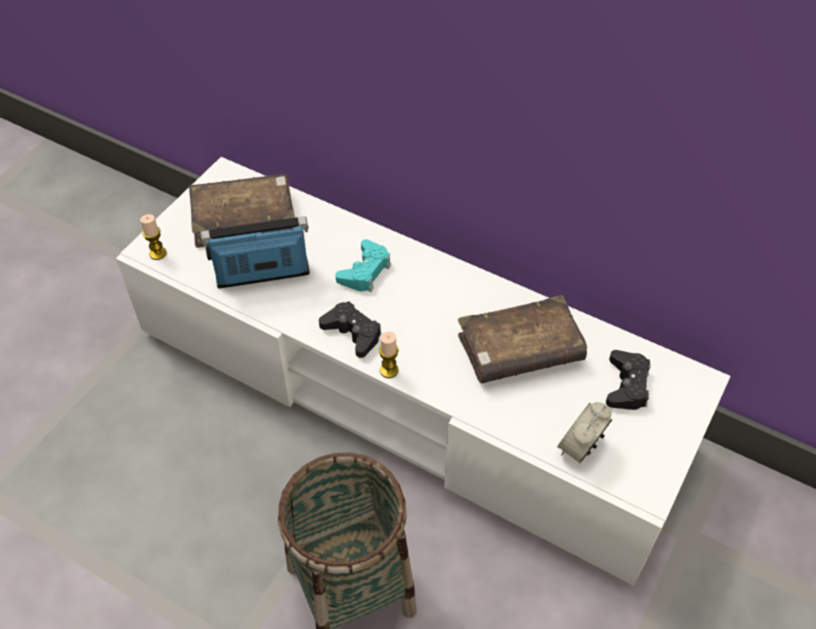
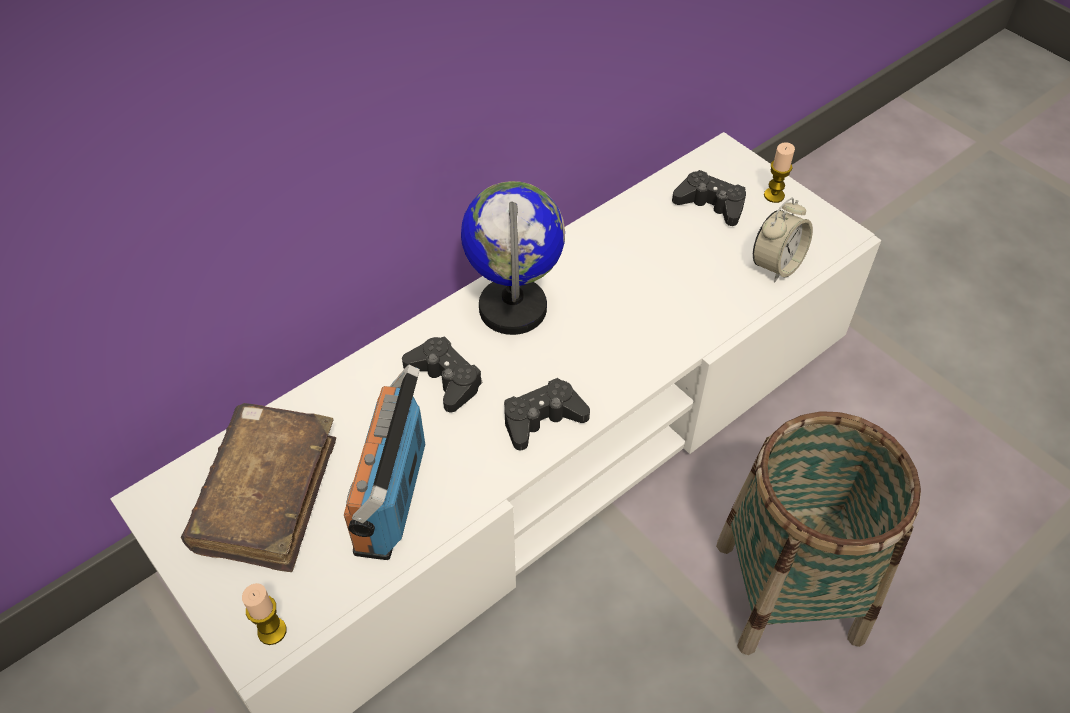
camera: 70 degrees left, 0 degrees up
turquoise game controller [336,239,391,292] -> black game controller [402,336,483,412]
candle [379,332,398,378] -> candle moved to [764,142,795,203]
brown book [458,295,587,384] -> none
alarm clock [557,402,612,463] -> alarm clock turned 105 degrees counterclockwise [753,198,813,282]
none -> globe [461,181,565,335]

